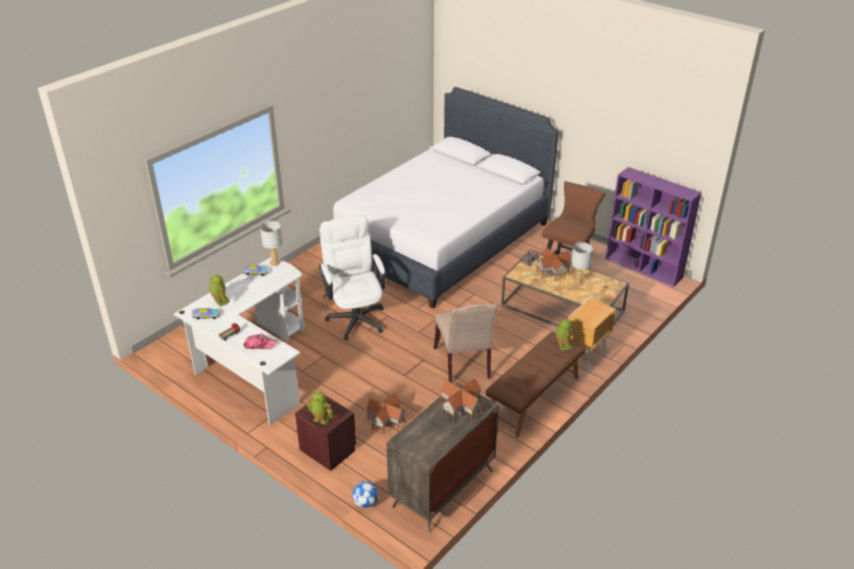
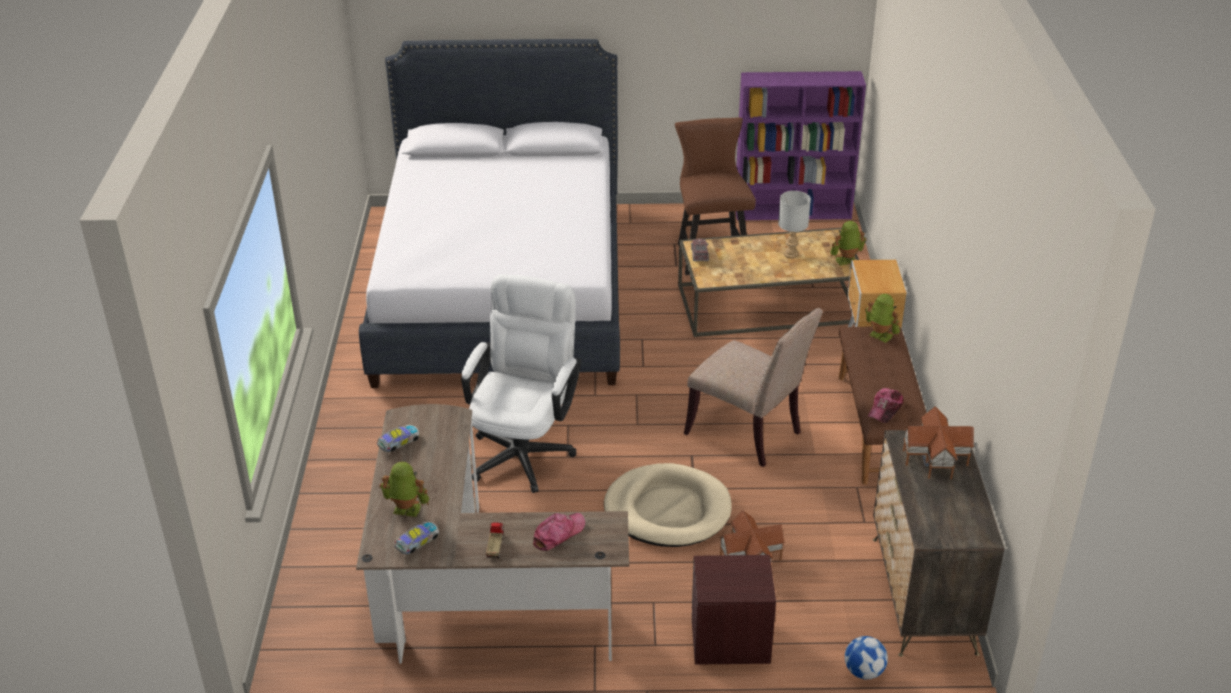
camera: 40 degrees left, 0 degrees up
white desk [174,258,305,426] -> brown desk [356,404,629,663]
grey table lamp [260,221,283,266] -> none
toy robot [306,391,334,425] -> toy robot moved to [830,221,866,266]
white office chair [319,215,386,340] -> white office chair turned 75 degrees clockwise [461,274,581,493]
toy house [537,247,571,281] -> none
none -> beige dog bed [604,463,732,547]
none -> cap [868,388,904,423]

